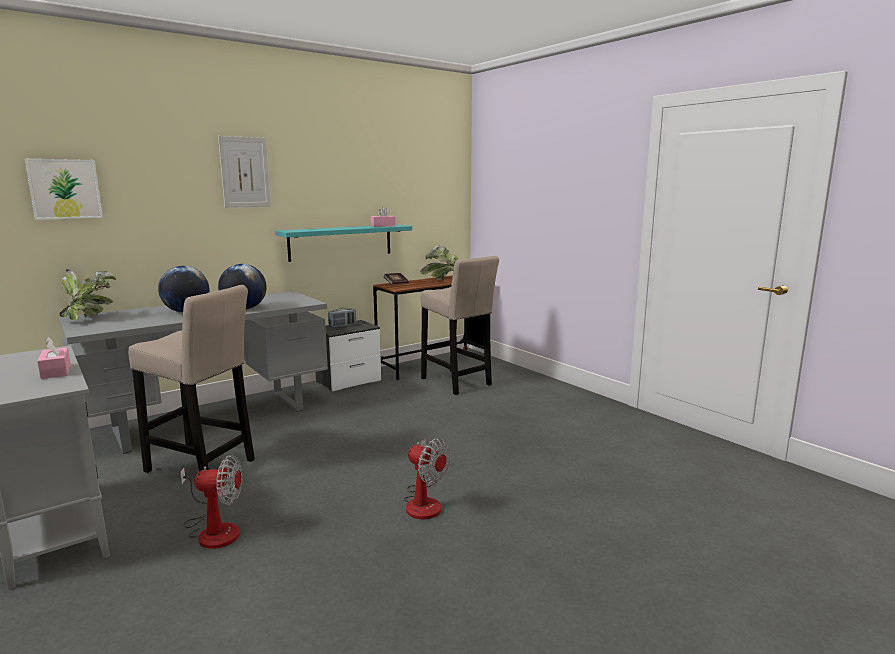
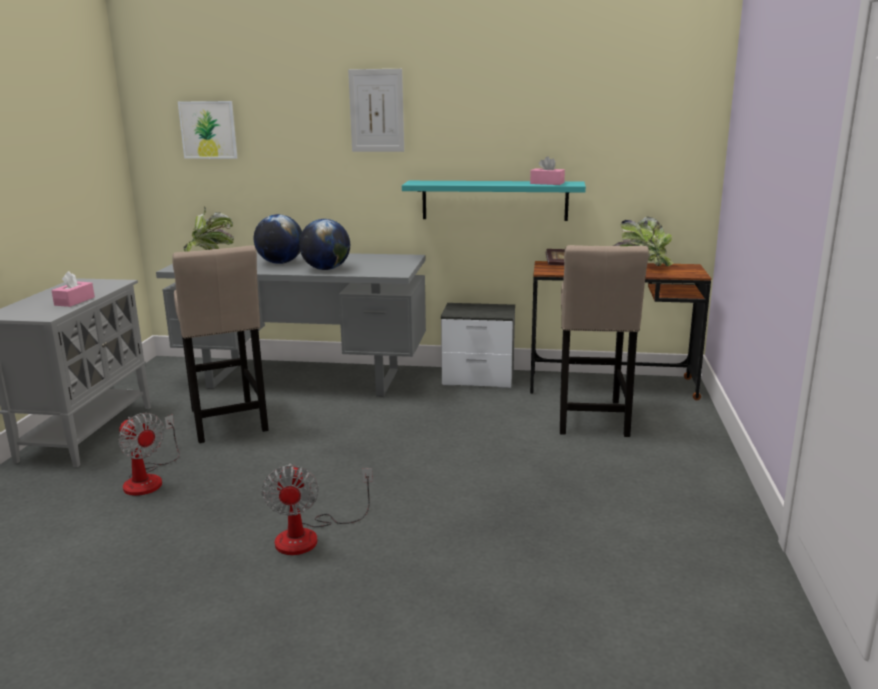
camera: 45 degrees right, 5 degrees up
radio [328,308,356,328] -> none

